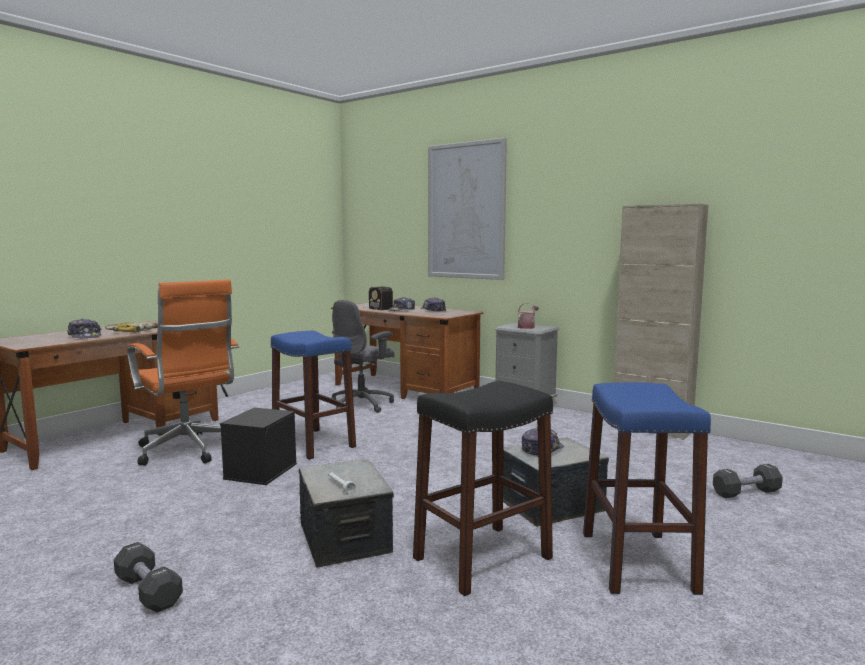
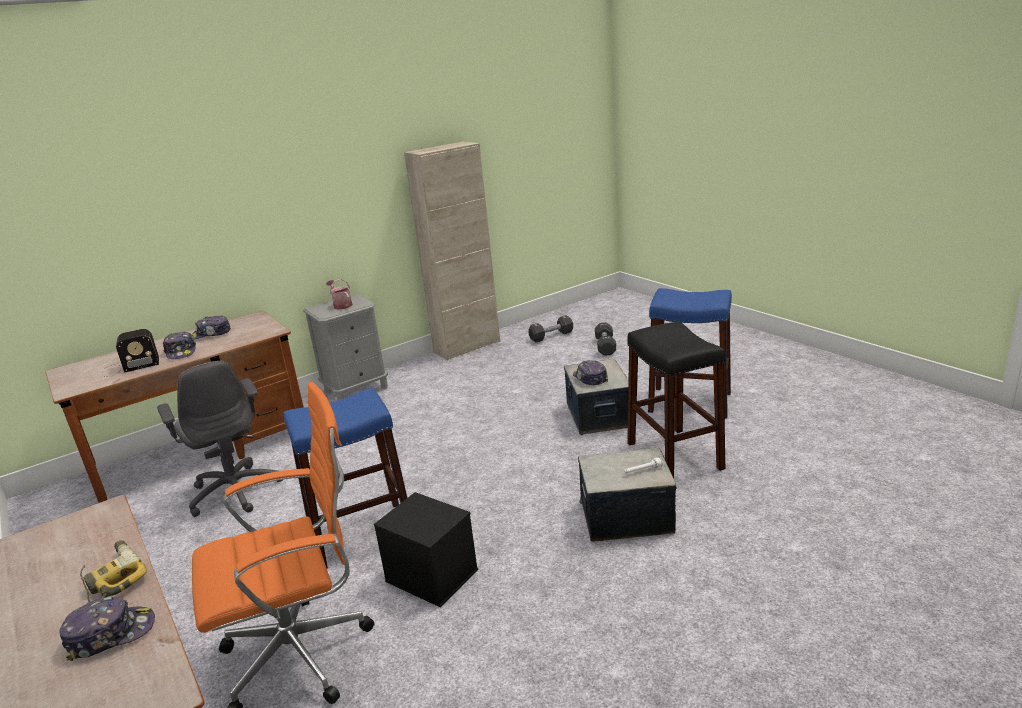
camera: 70 degrees left, 15 degrees up
black dumbbell [114,542,183,613] -> black dumbbell moved to [528,315,573,342]
picture [428,138,507,280] -> none

